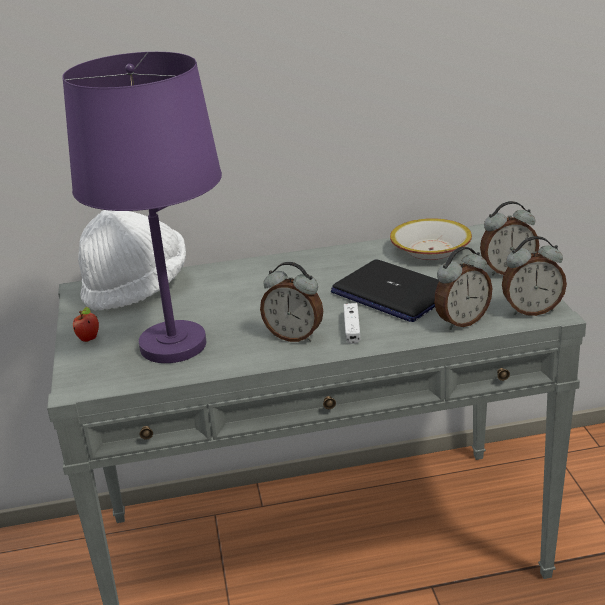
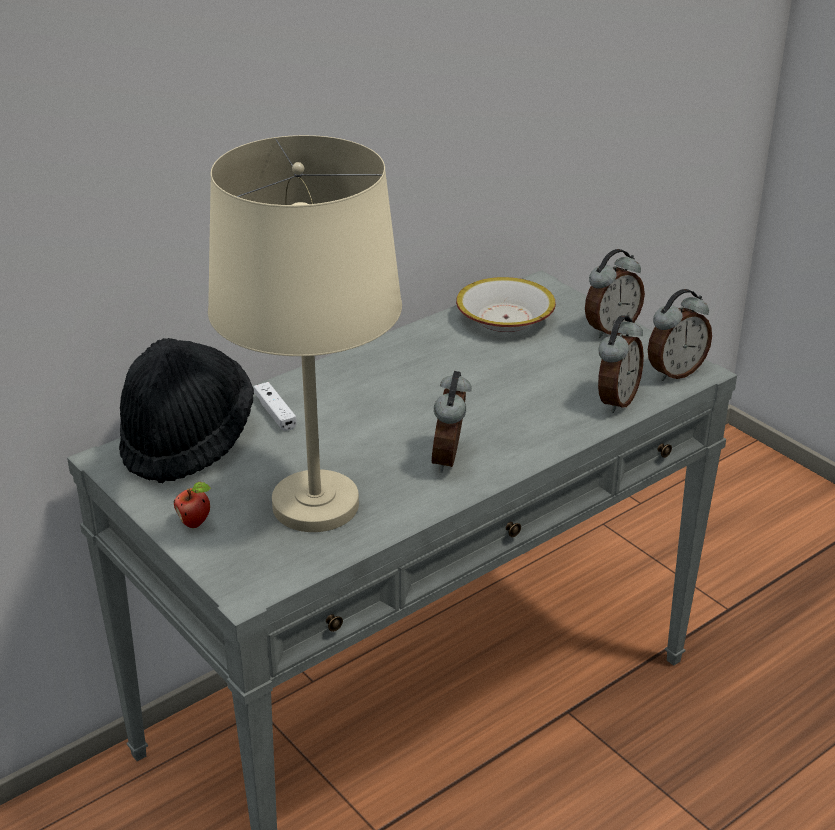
camera: 30 degrees left, 5 degrees up
purple table lamp [62,52,222,363] -> beige table lamp [208,135,402,532]
white hat [78,210,186,311] -> black hat [119,338,254,483]
alarm clock [260,262,323,342] -> alarm clock turned 105 degrees clockwise [432,371,472,473]
laptop [331,259,439,322] -> none
white game controller [344,303,360,344] -> white game controller moved to [254,382,297,431]

